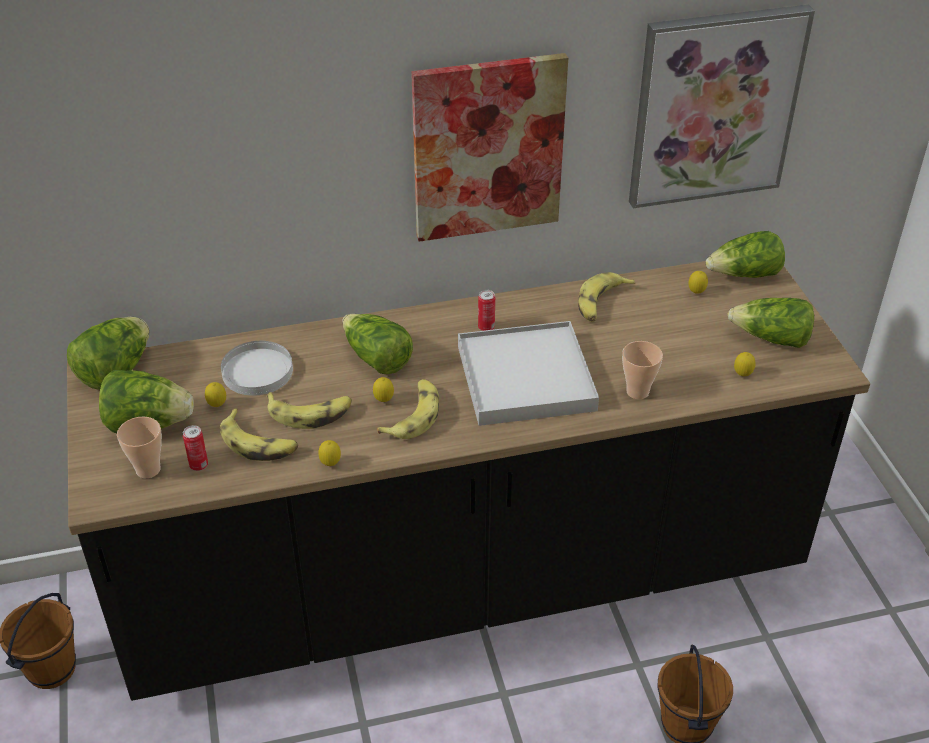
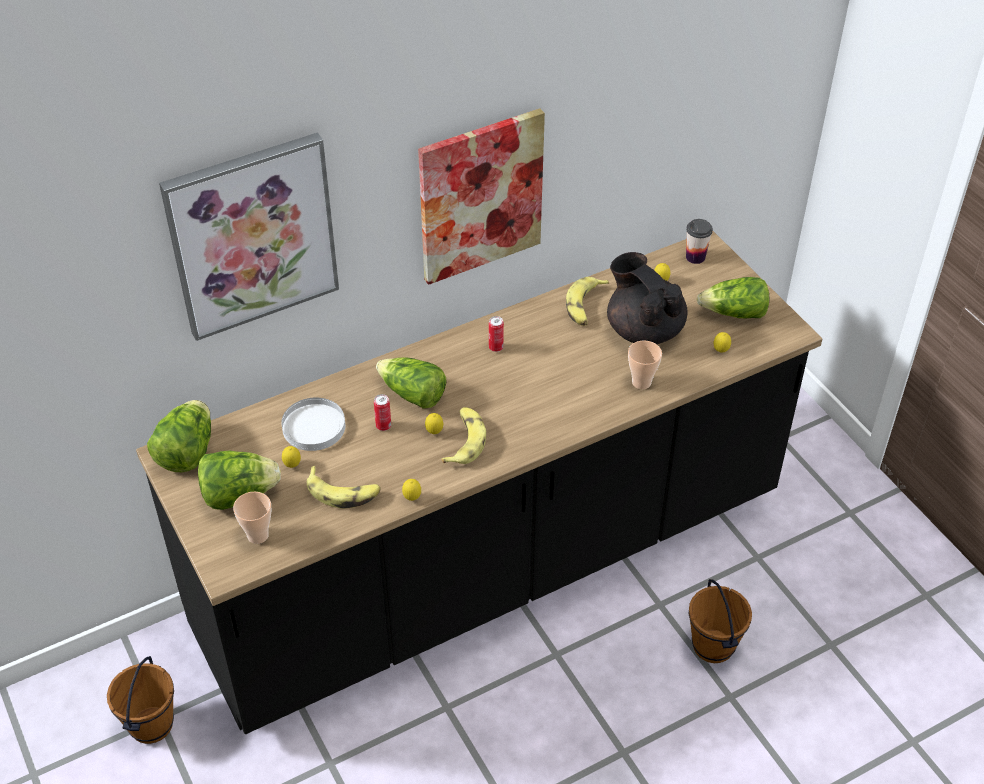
camera: 15 degrees left, 5 degrees up
can [183,425,208,471] -> can moved to [374,394,391,431]
banana [267,392,352,429] -> none
white tray [458,321,599,426] -> none
picture [629,5,815,208] -> picture moved to [159,132,339,341]
lettuce [706,231,785,278] -> cup [686,219,713,264]
none -> black teapot [607,252,688,344]

